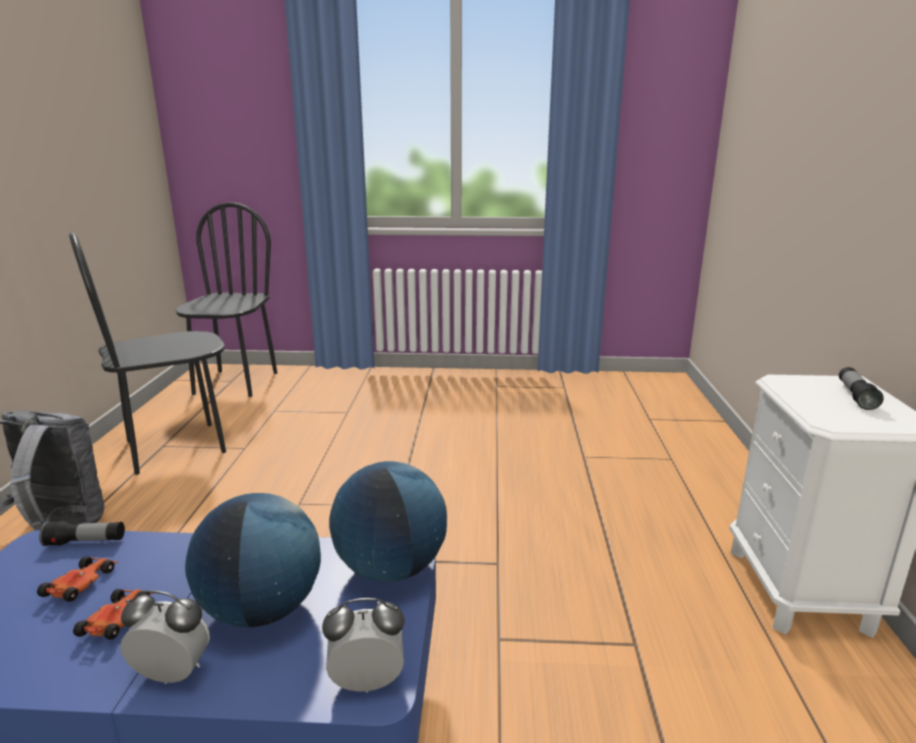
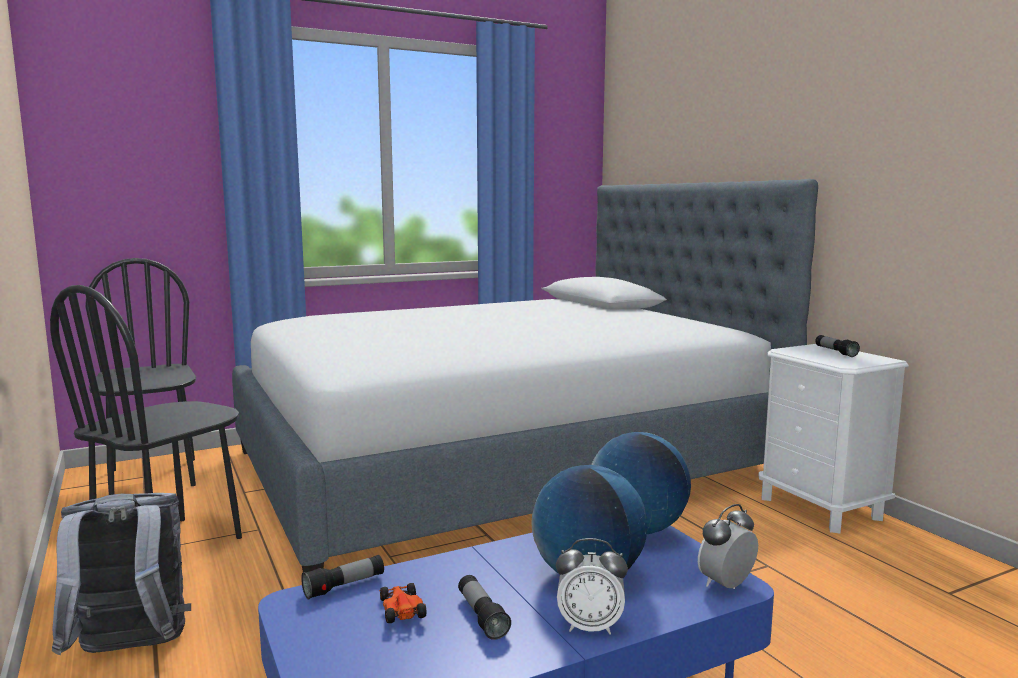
camera: 30 degrees left, 10 degrees down
toy car [73,589,153,640] -> flashlight [458,575,511,640]
alarm clock [120,590,210,684] -> alarm clock turned 150 degrees counterclockwise [556,538,628,635]
none -> bed [232,179,818,573]

